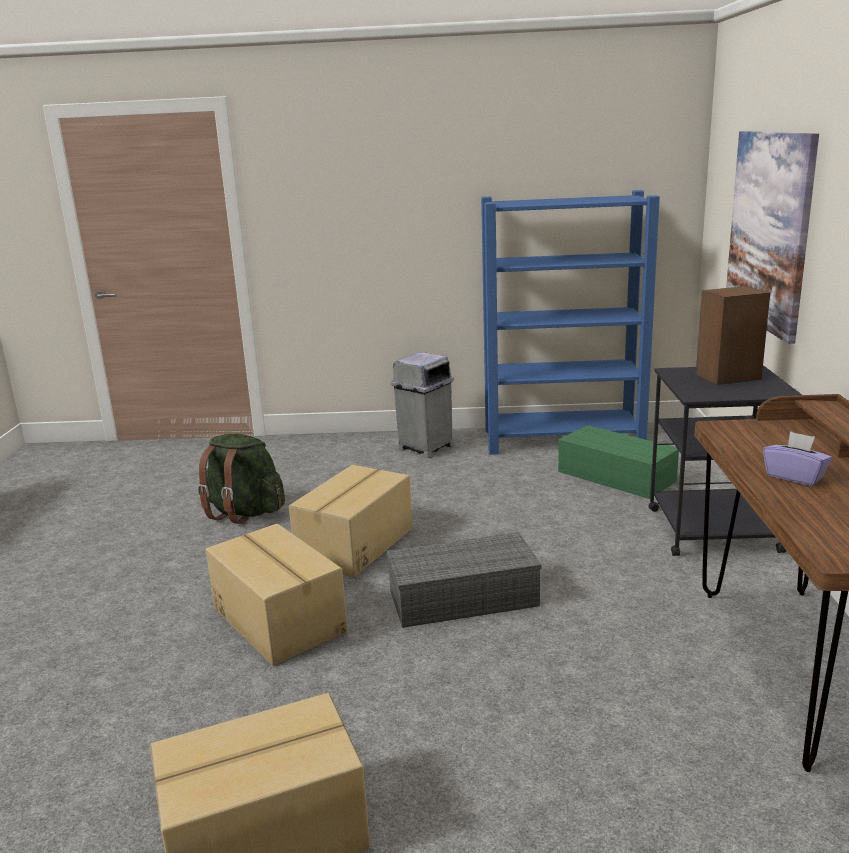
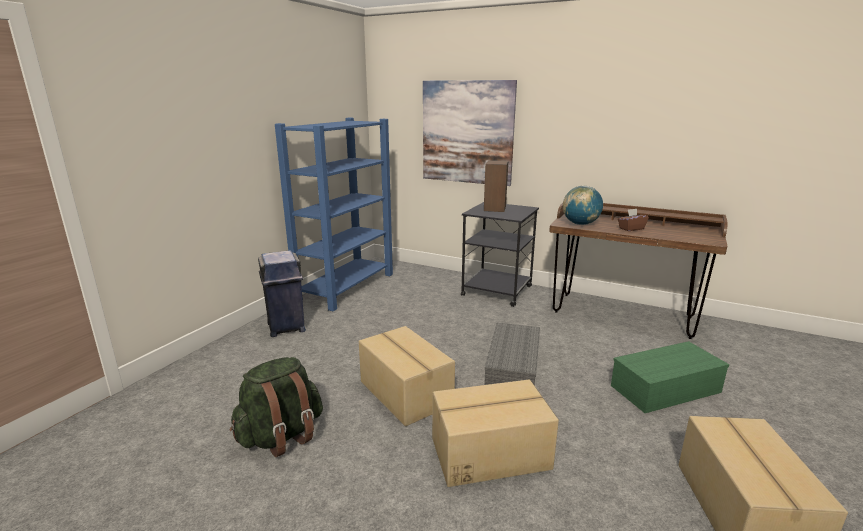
camera: 65 degrees left, 0 degrees up
grey trash can [391,352,454,458] -> blue trash can [258,250,306,337]
green storage box [558,425,679,499] -> green storage box moved to [611,341,729,413]
purple tissue box [763,431,832,486] -> brown tissue box [618,209,649,231]
none -> globe [563,185,603,225]

